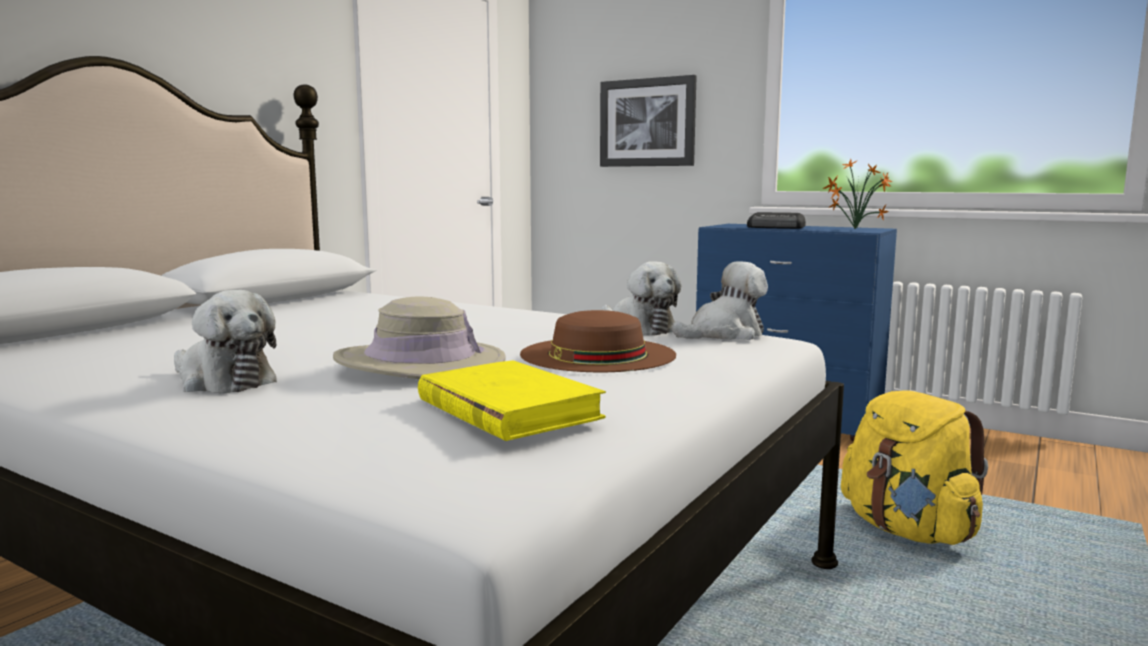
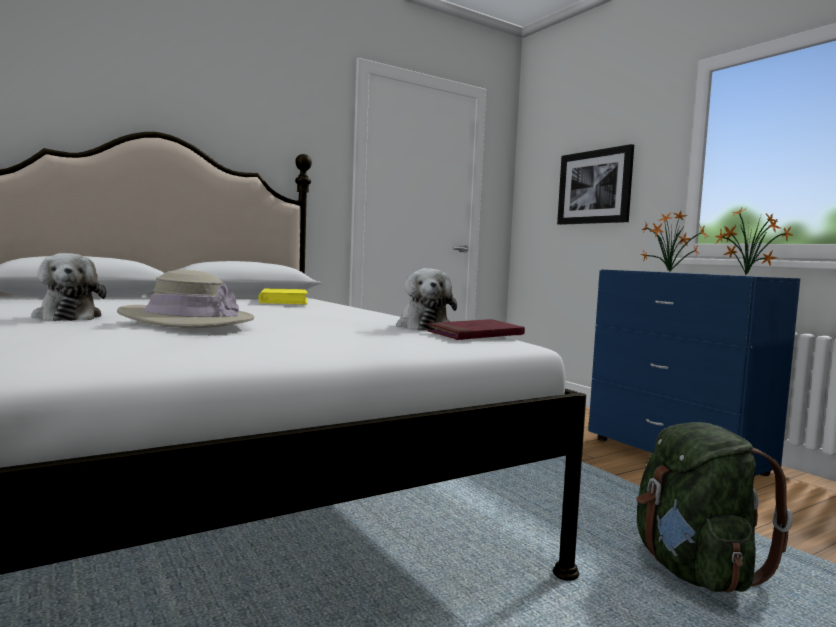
camera: 25 degrees right, 5 degrees down
yellow book [418,360,606,441] -> yellow book moved to [258,288,308,304]
brown hat [520,310,676,372] -> none
plush toy [672,262,768,340] -> red book [427,319,525,340]
radio [747,212,805,229] -> potted plant [640,211,709,271]
yellow backpack [841,390,988,545] -> green backpack [636,422,793,593]

